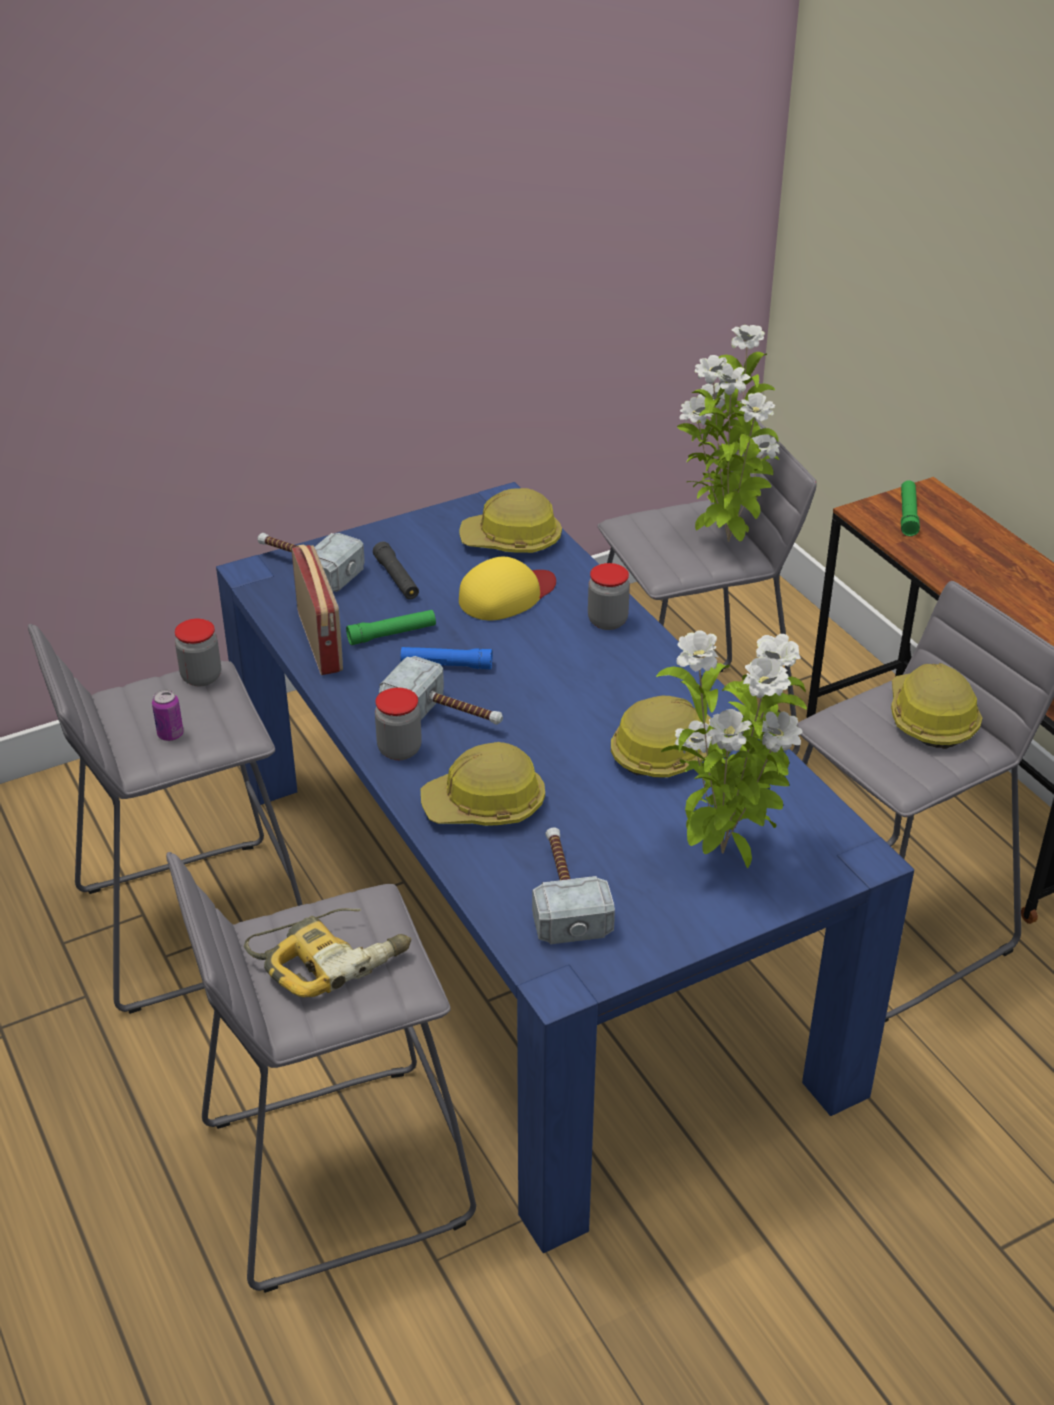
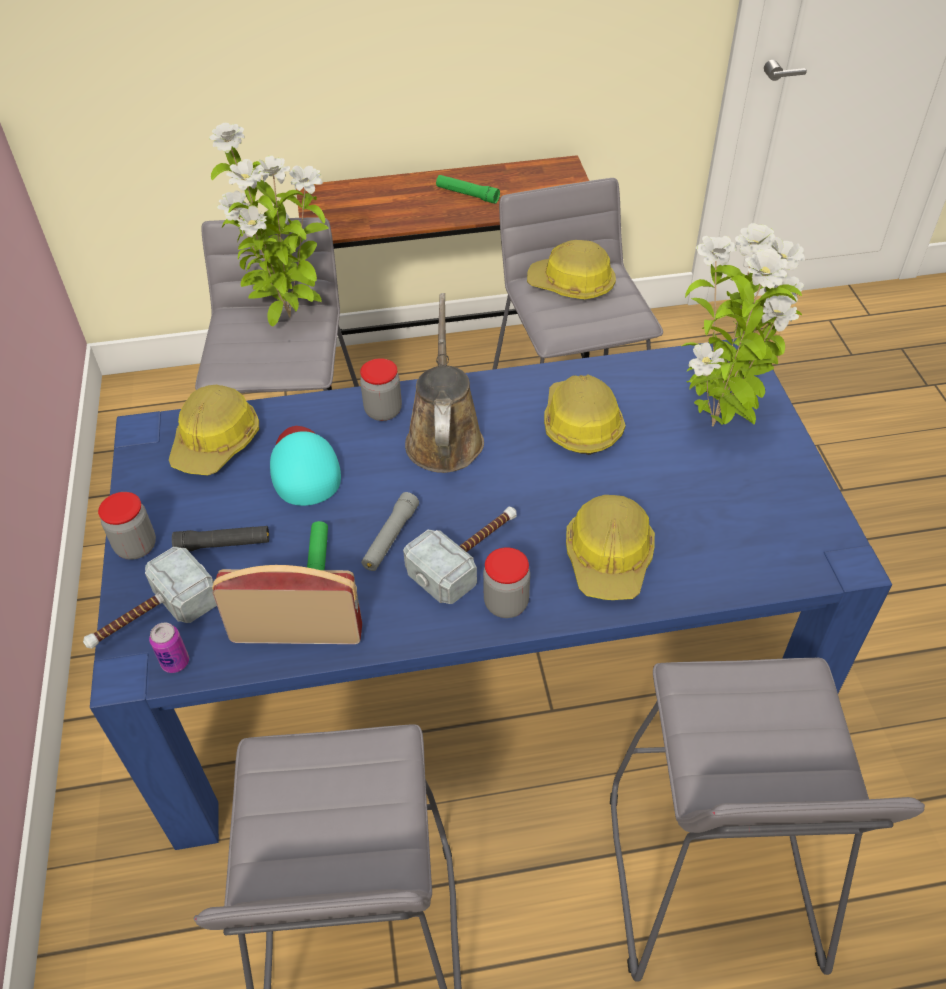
camera: 70 degrees left, 10 degrees up
can [152,689,183,741] -> can moved to [149,622,189,673]
jar [175,619,221,686] -> jar moved to [98,492,156,560]
power drill [244,908,411,997] -> none
blue flashlight [400,647,492,669] -> grey flashlight [361,492,419,571]
yellow cap [459,557,556,621] -> turquoise cap [270,426,341,506]
hammer [532,828,615,944] -> none
green flashlight [901,480,920,536] -> green flashlight moved to [436,175,500,204]
none -> brown watering can [405,293,484,473]

